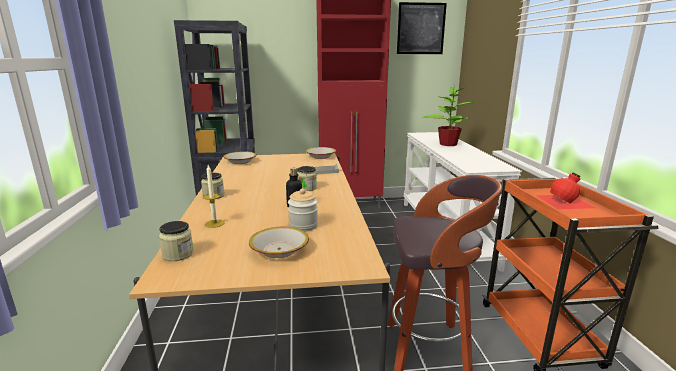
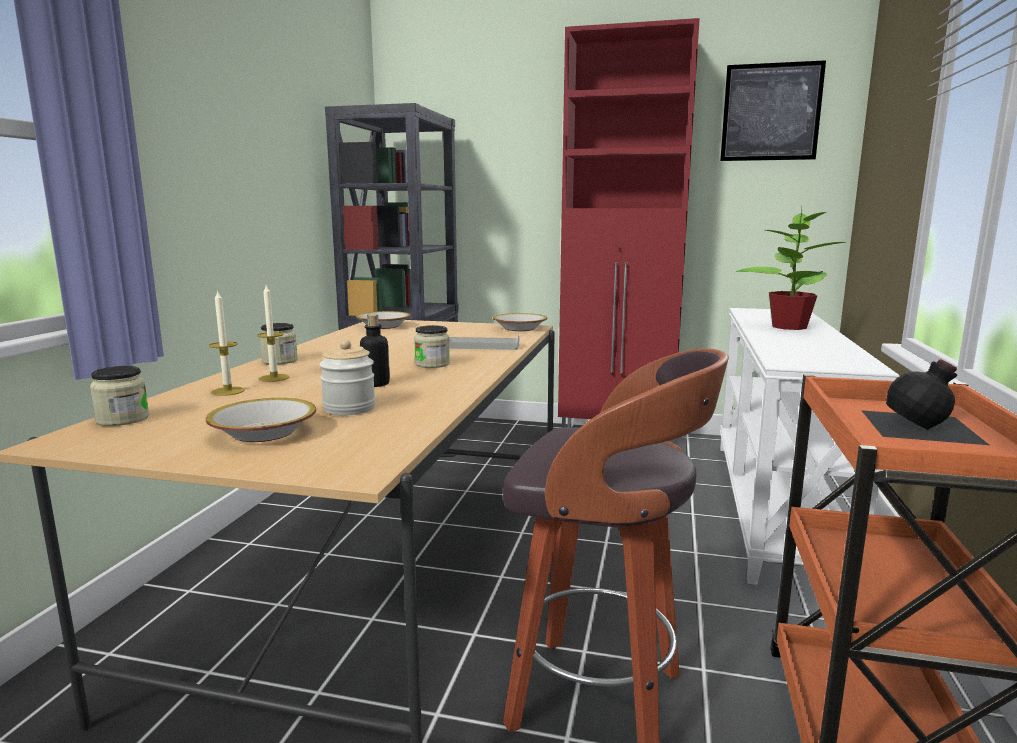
camera: 20 degrees right, 5 degrees down
red bottle [535,173,595,209] -> black bottle [861,359,989,445]
none -> candle [257,285,289,382]

